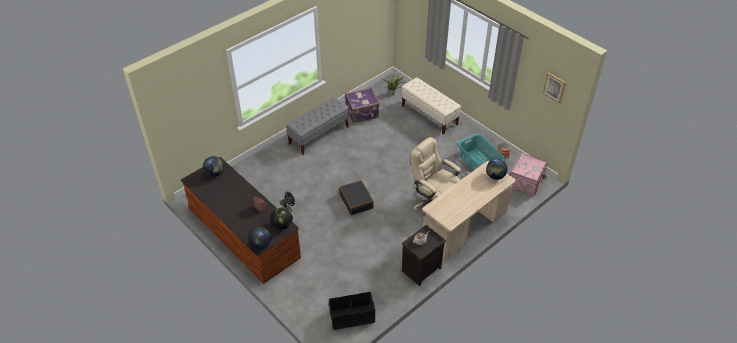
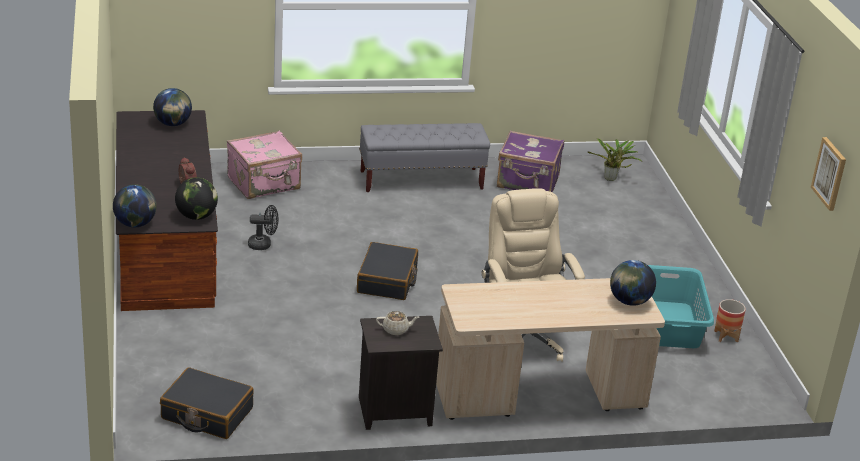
camera: 30 degrees right, 15 degrees down
black storage box [329,292,375,330] -> black suitcase [160,367,254,439]
beige bench [401,78,461,135] -> none
pink suitcase [510,153,548,196] -> pink suitcase moved to [227,130,302,199]

